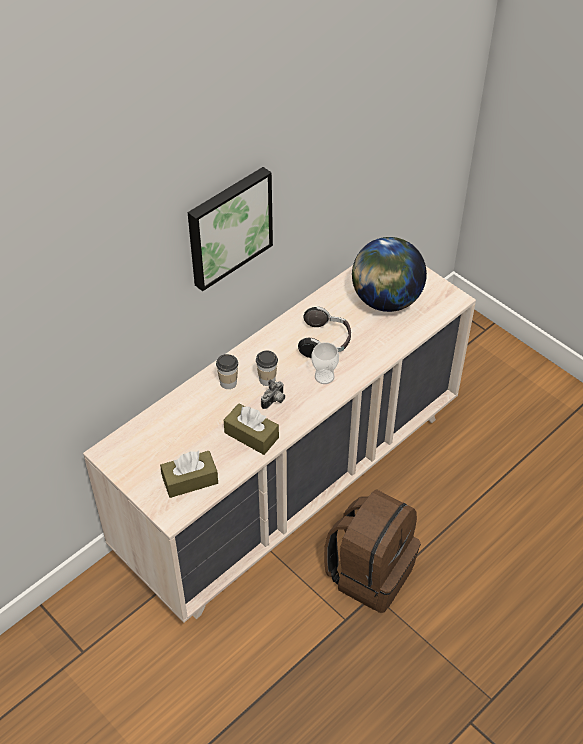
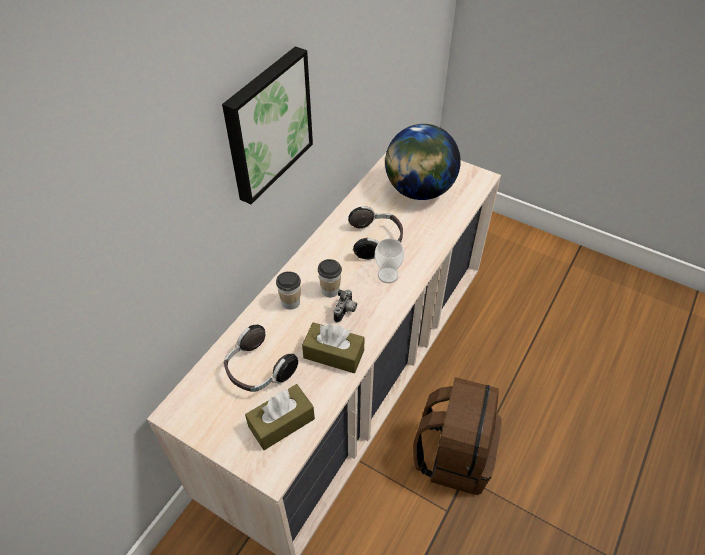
camera: 15 degrees left, 0 degrees up
none -> headphones [224,325,298,392]

